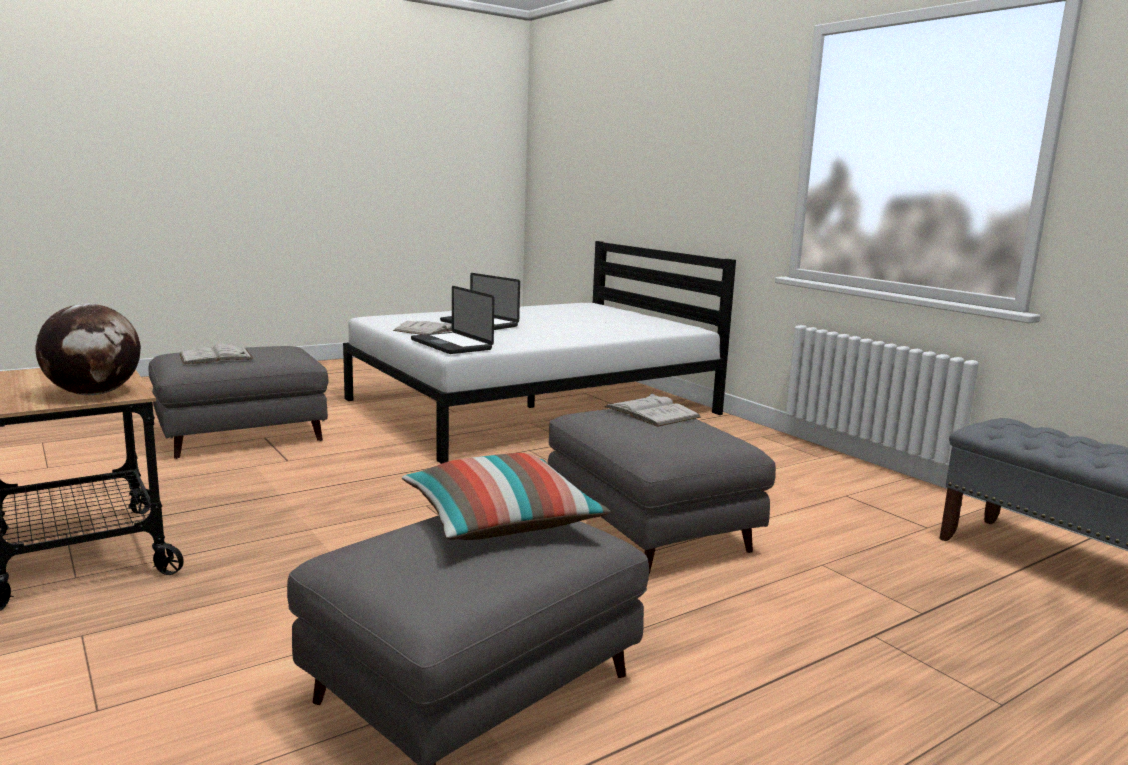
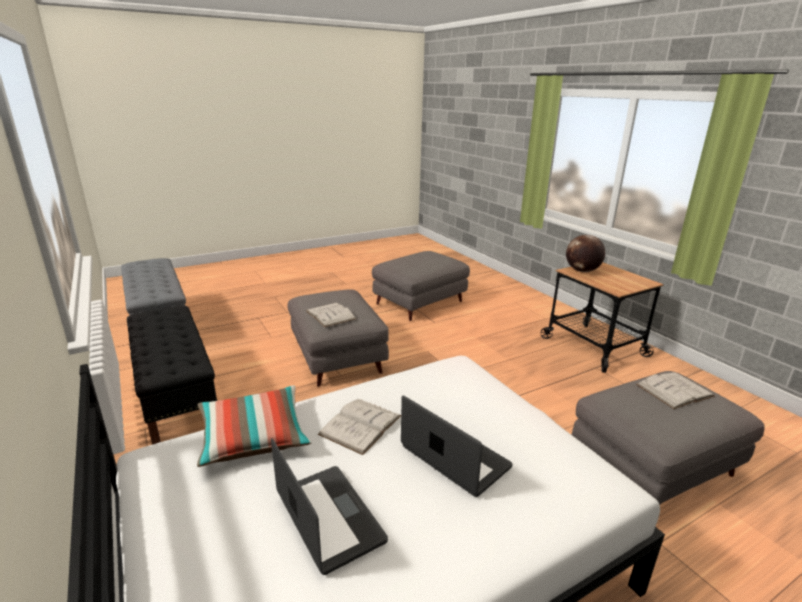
camera: 175 degrees left, 10 degrees up
white book [393,321,452,335] -> white book moved to [318,399,401,455]
pillow [402,453,610,540] -> pillow moved to [197,385,312,467]
laptop [411,286,494,354] -> laptop moved to [271,438,388,575]
none -> black bench [127,306,218,445]

